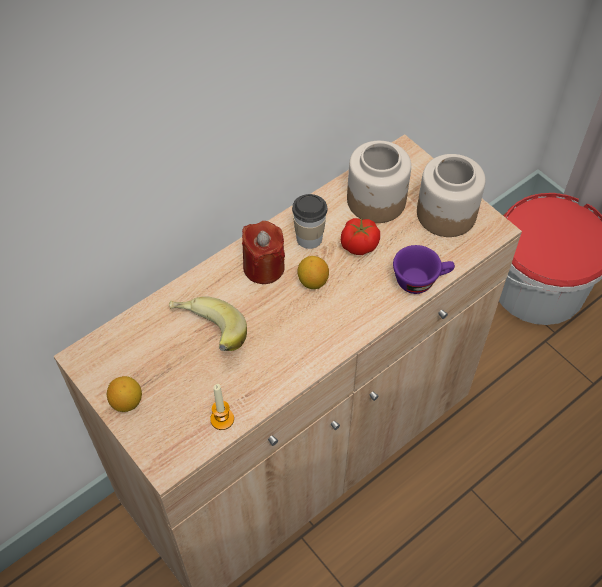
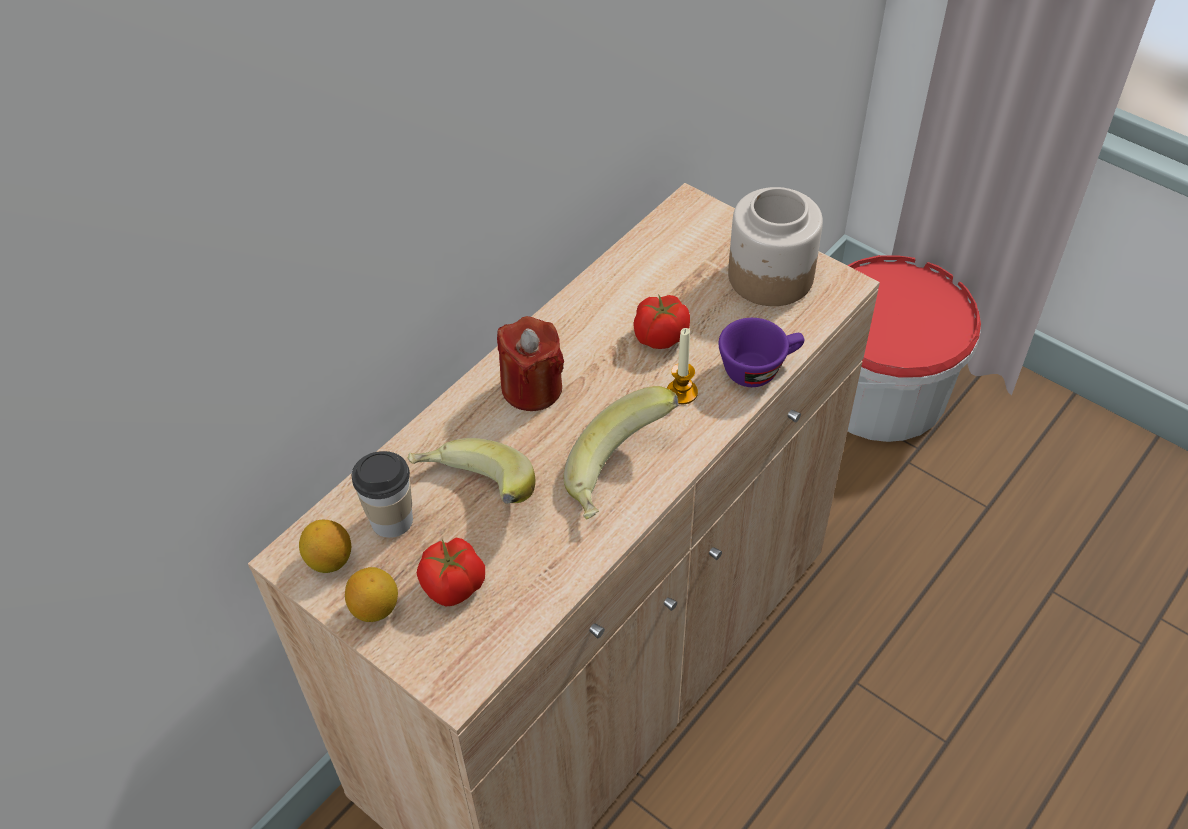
camera: 10 degrees left, 5 degrees down
candle [210,384,234,430] -> candle moved to [667,328,698,404]
cup [292,194,327,249] -> cup moved to [352,451,413,538]
lemon [297,256,329,289] -> lemon moved to [299,520,351,573]
jar [347,141,411,223] -> none
none -> tomato [417,537,485,607]
none -> banana [564,386,679,519]

